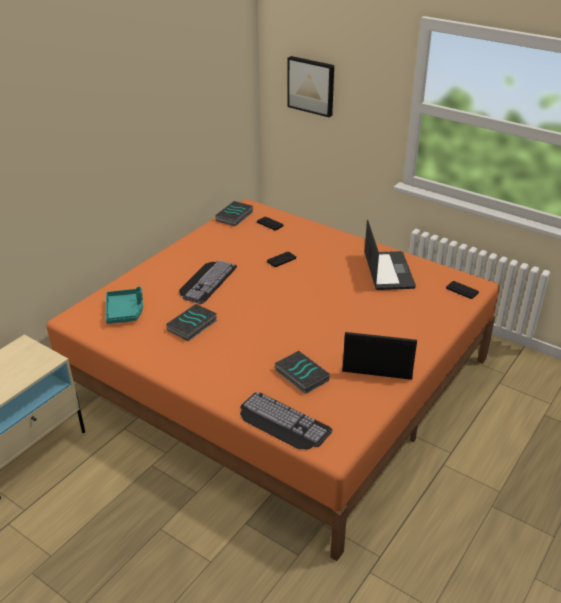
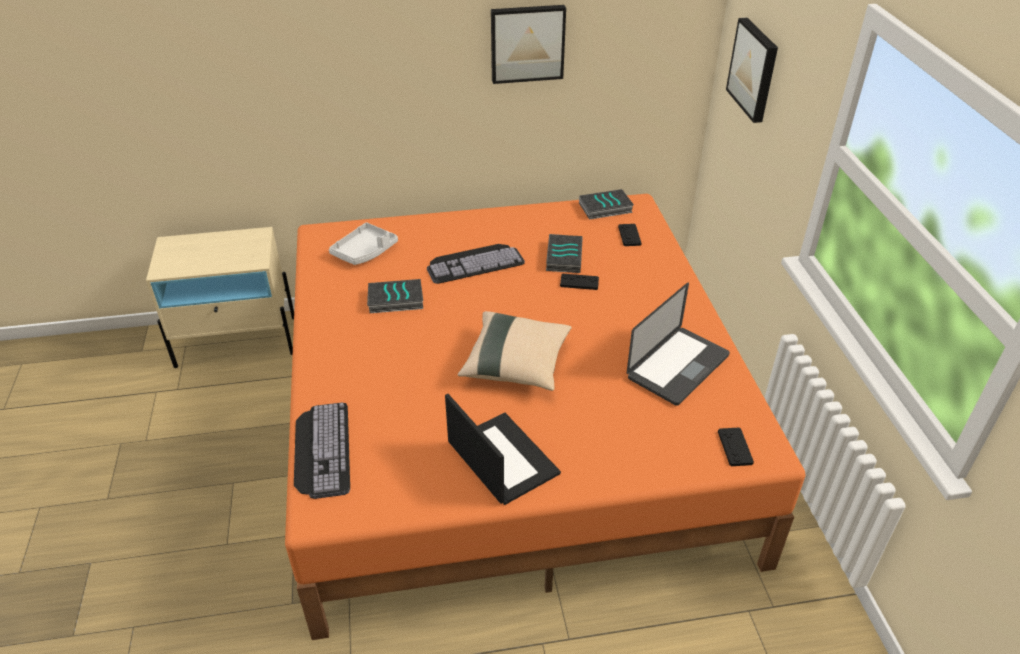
camera: 45 degrees right, 5 degrees up
turquoise tray [106,286,143,324] -> grey tray [329,222,398,265]
book [275,351,330,394] -> book moved to [546,234,583,273]
none -> beige pillow [458,311,572,391]
none -> picture [491,5,566,84]

